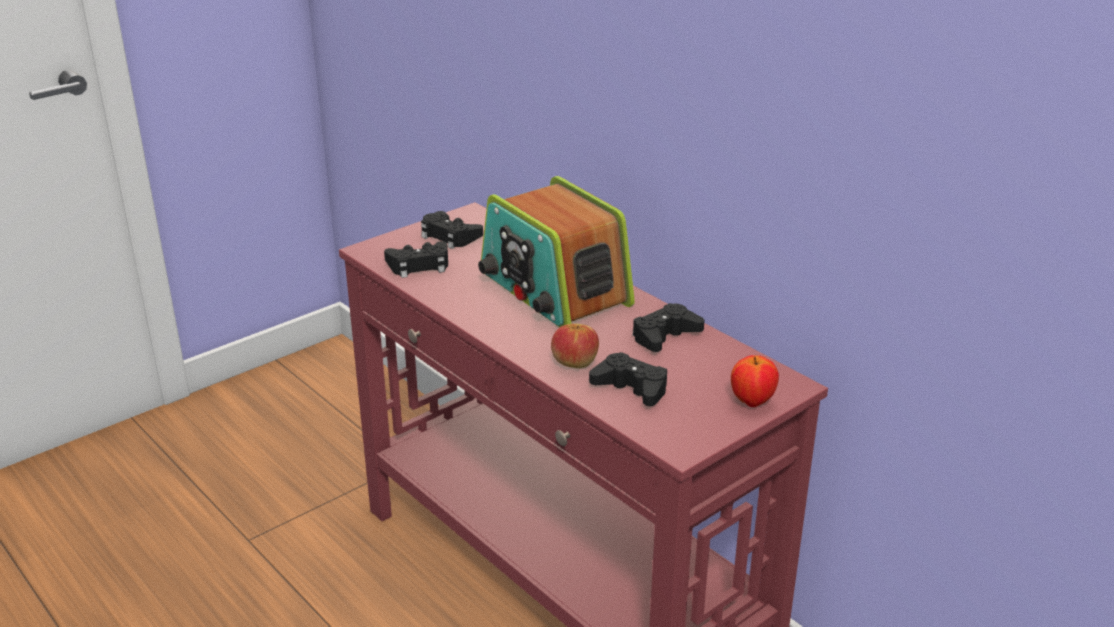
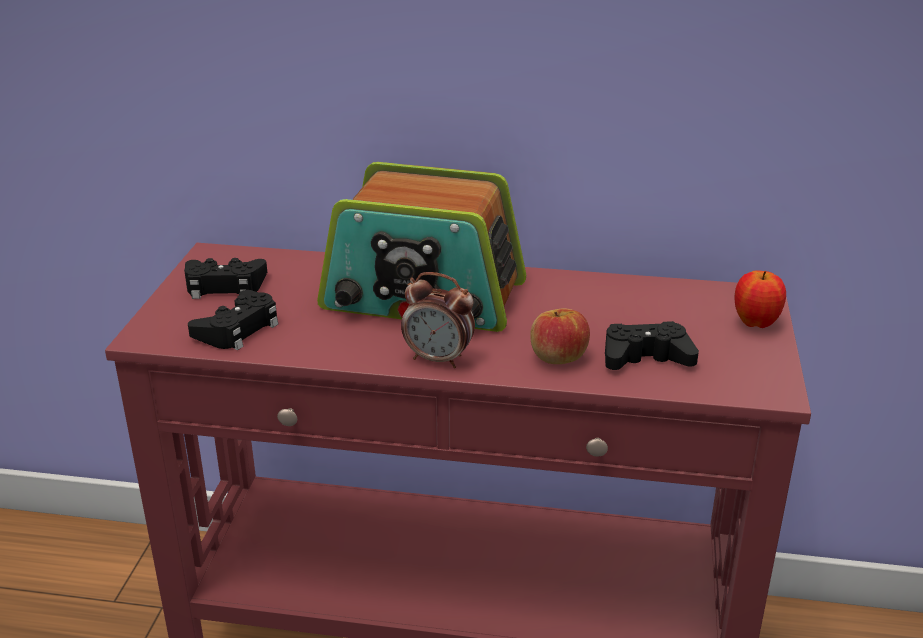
camera: 40 degrees left, 0 degrees up
black game controller [632,303,704,352] -> none
none -> alarm clock [401,272,475,368]

